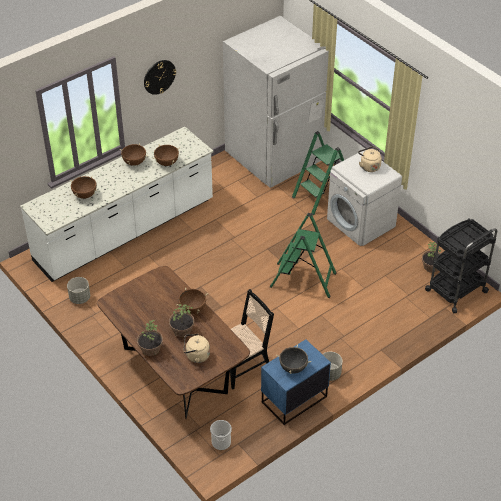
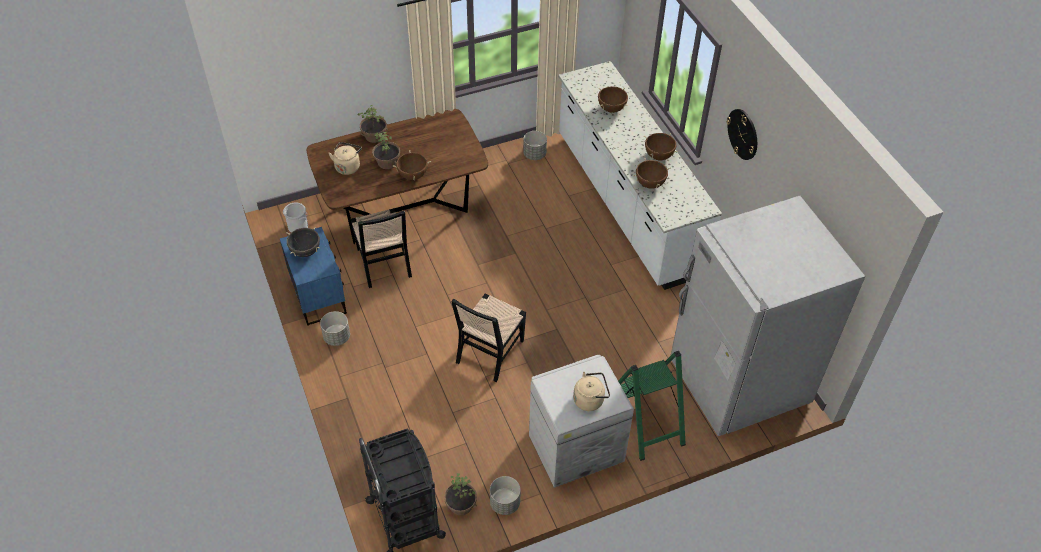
camera: 105 degrees right, 5 degrees up
green step ladder [270,213,337,298] -> chair [451,294,526,382]
none -> grey planter [490,476,521,515]

